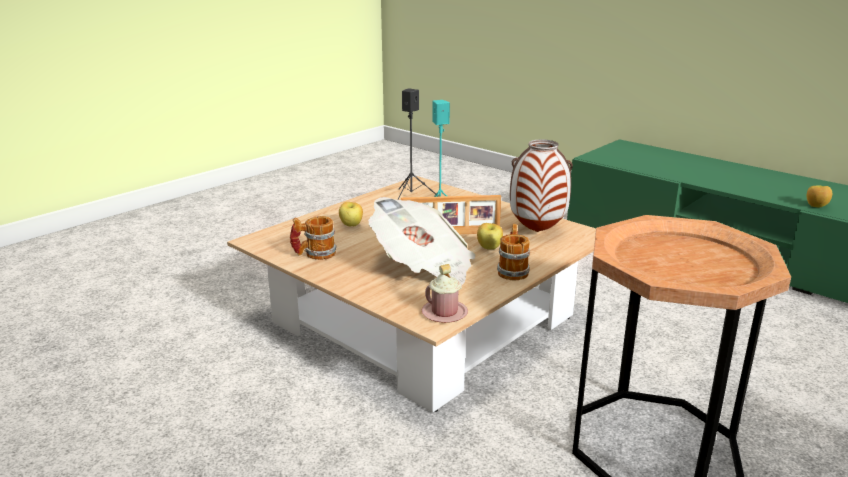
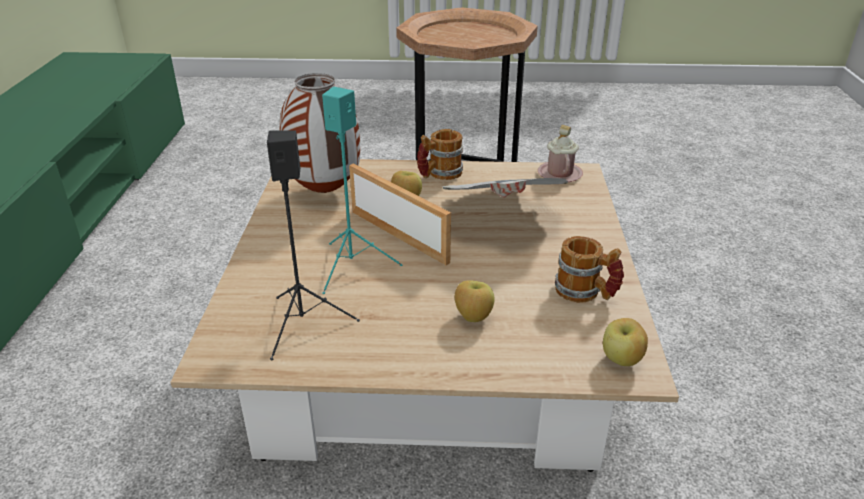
camera: 130 degrees left, 10 degrees up
apple [807,185,832,208] -> apple moved to [603,318,648,366]

